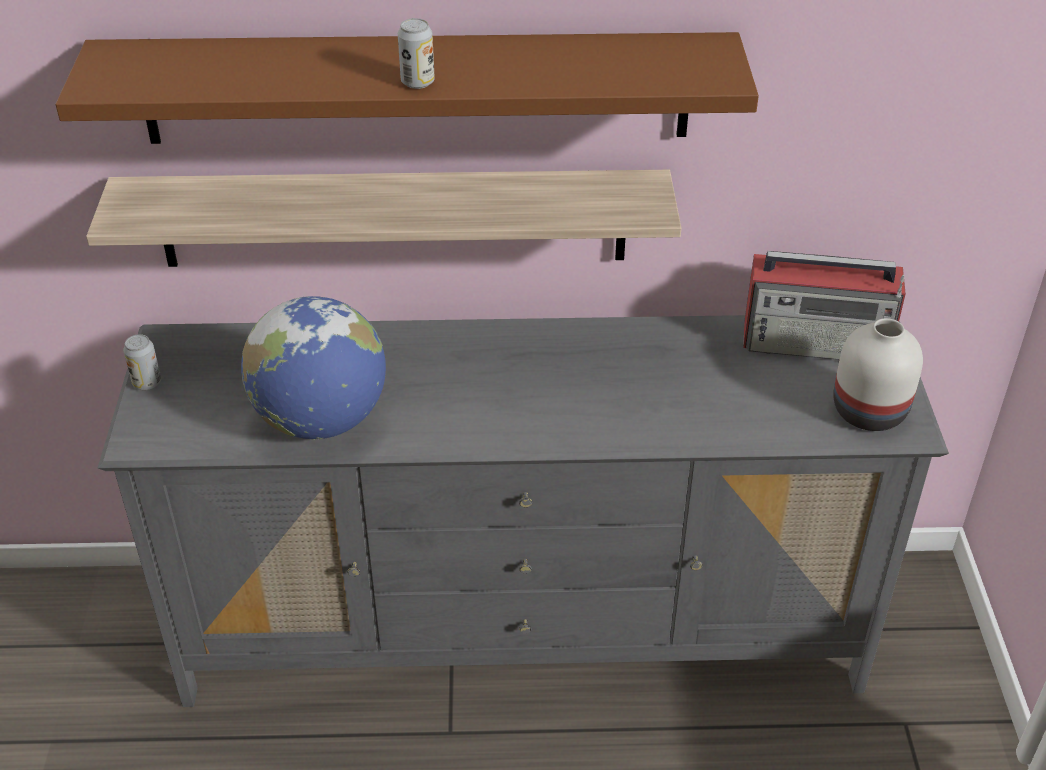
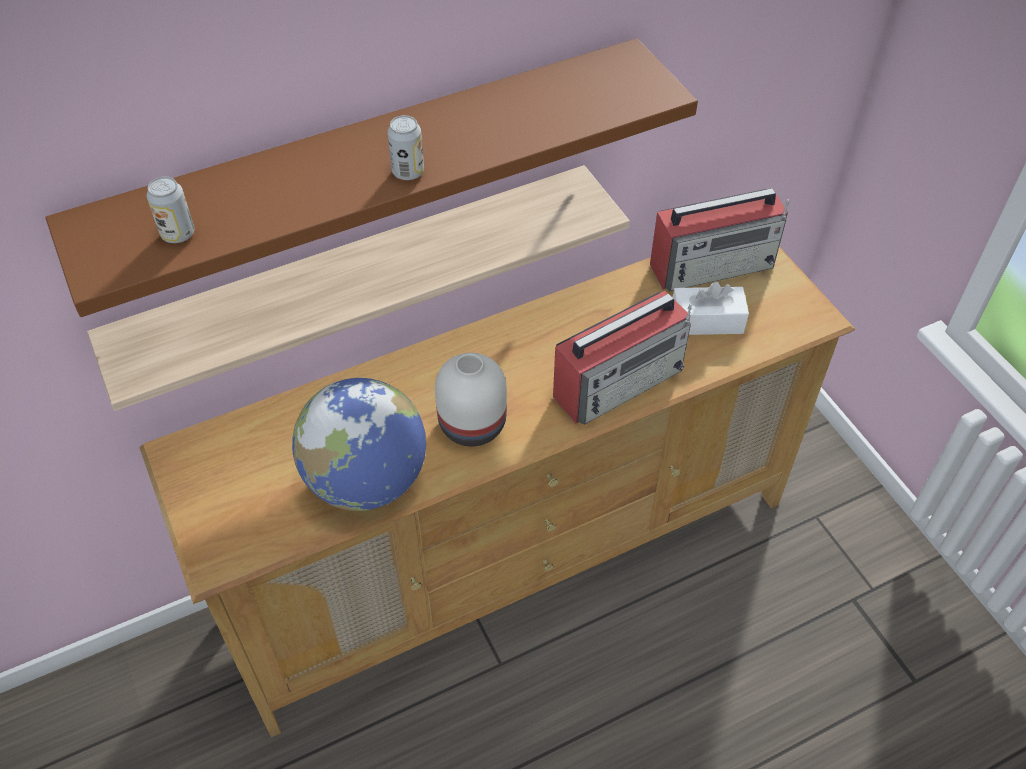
camera: 25 degrees left, 10 degrees up
grey dresser [98,315,949,707] -> brown dresser [139,247,856,737]
can [123,334,161,390] -> can moved to [147,177,195,243]
white vase [833,318,923,431] -> white vase moved to [435,353,507,447]
none -> radio [553,291,692,425]
none -> white tissue box [672,282,749,335]

